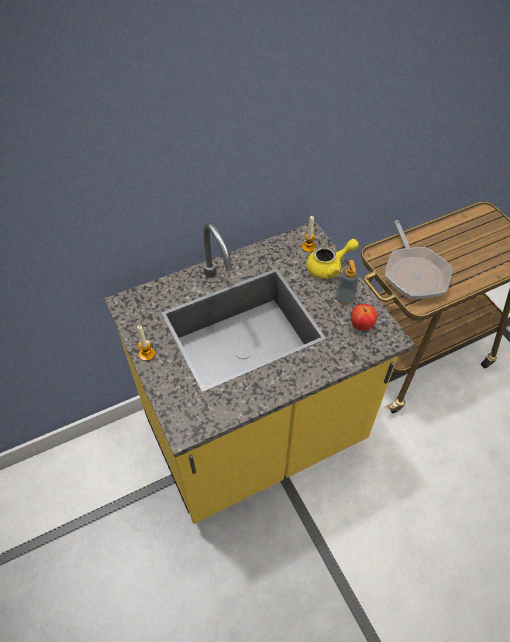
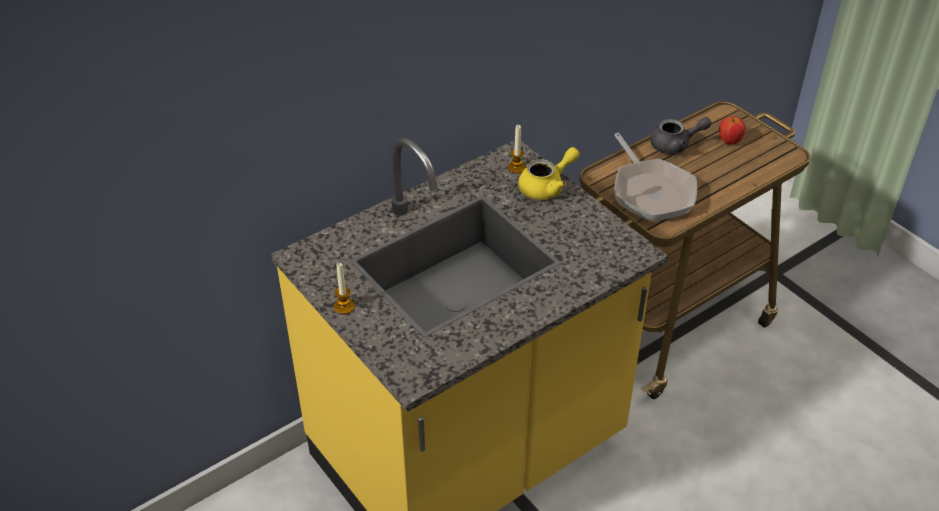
camera: 10 degrees left, 10 degrees down
soap dispenser [336,260,359,305] -> none
apple [351,304,377,330] -> apple moved to [719,116,745,145]
none -> grey teapot [650,117,712,154]

